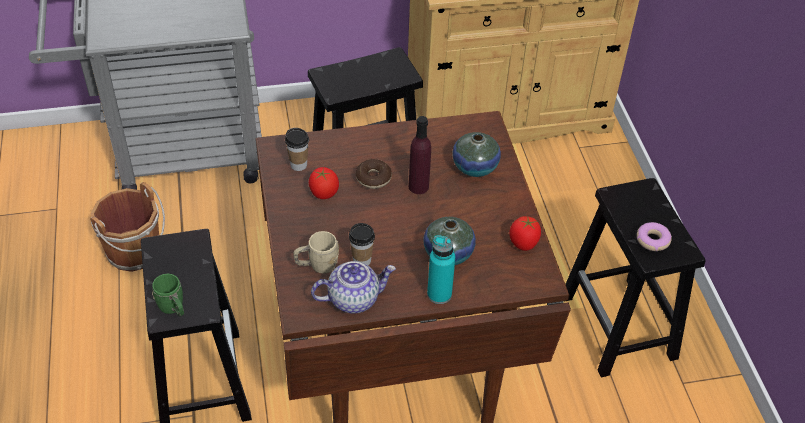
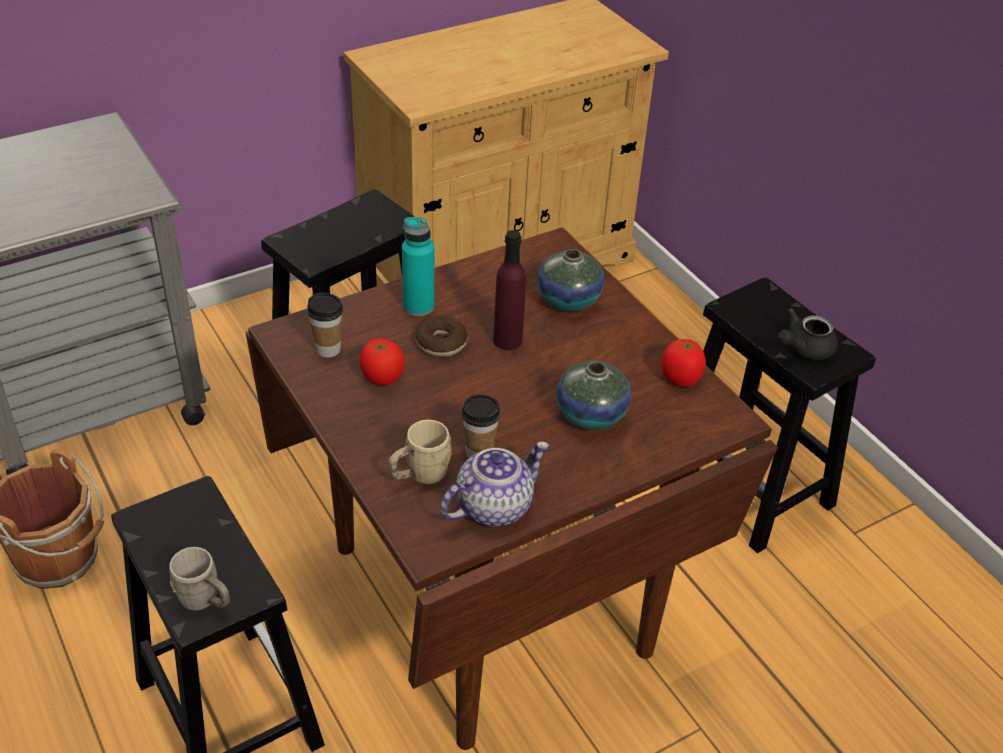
camera: 20 degrees left, 5 degrees down
green mug [152,274,184,316] -> grey mug [169,547,230,611]
turquoise bottle [427,235,456,304] -> turquoise bottle moved to [402,217,434,316]
donut [637,222,672,251] -> black teapot [778,308,838,360]

